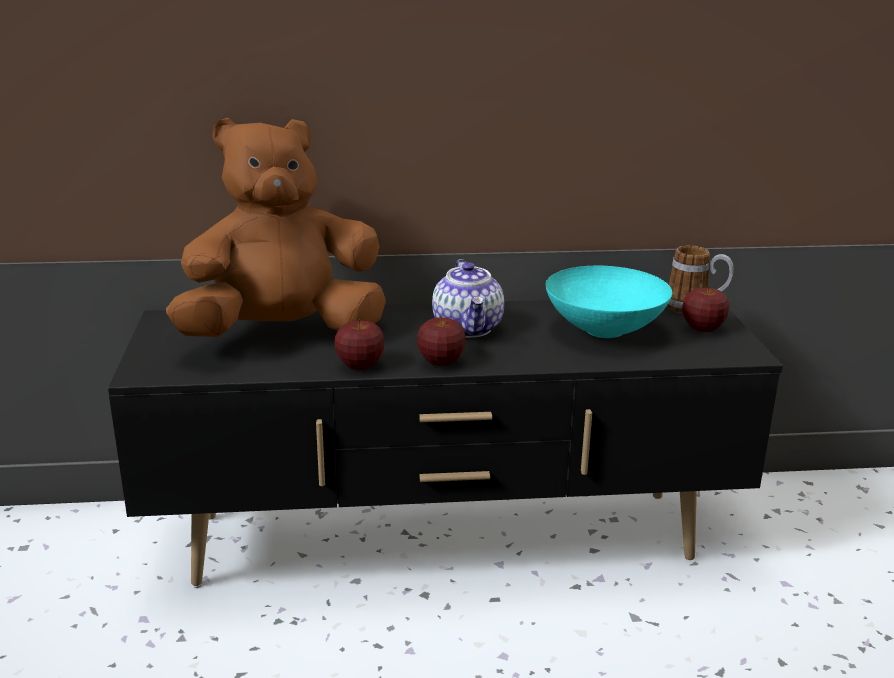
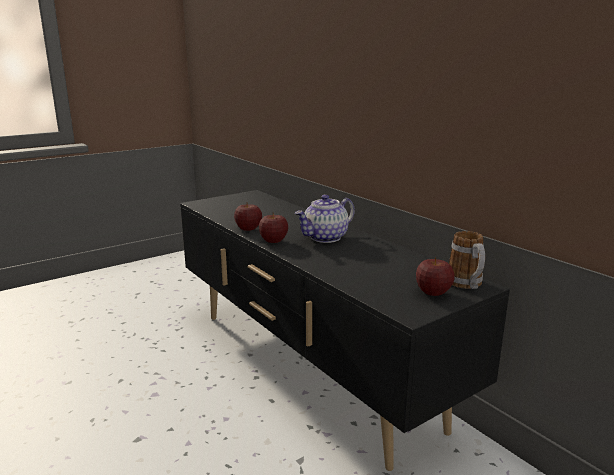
camera: 60 degrees right, 5 degrees down
brown plush toy [166,118,386,337] -> none
turquoise bowl [546,266,672,338] -> none

